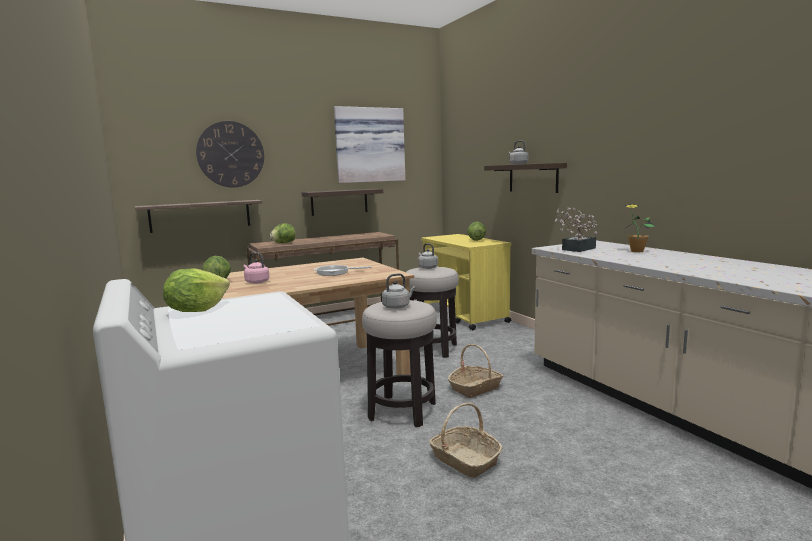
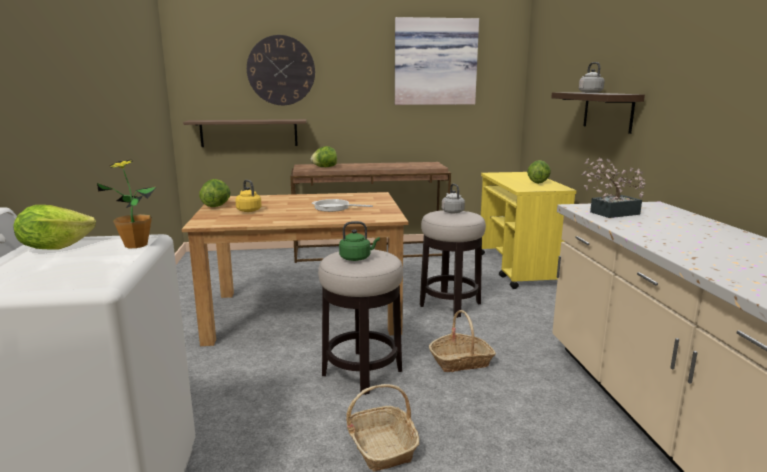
camera: 20 degrees right, 5 degrees up
pink kettle [244,253,269,284] -> yellow kettle [235,180,262,212]
shelf [302,189,383,216] -> none
grey kettle [382,273,416,309] -> green kettle [339,221,380,261]
potted plant [624,204,654,252] -> potted plant moved to [97,159,156,248]

